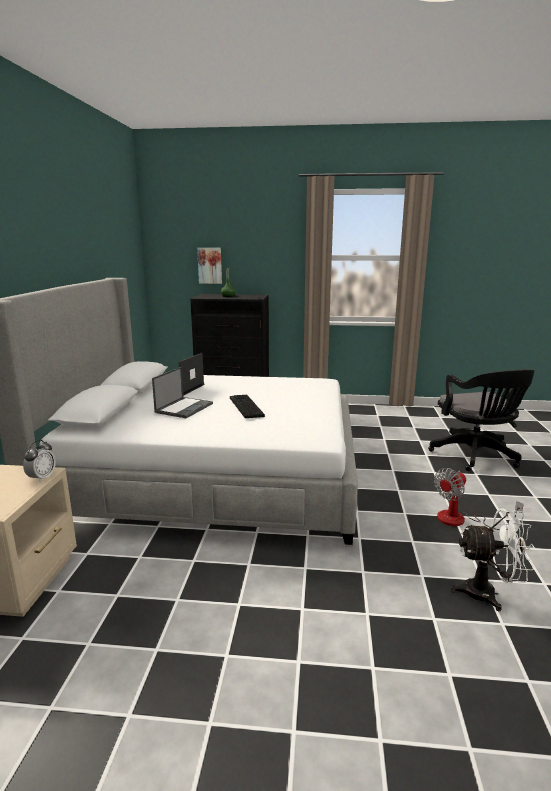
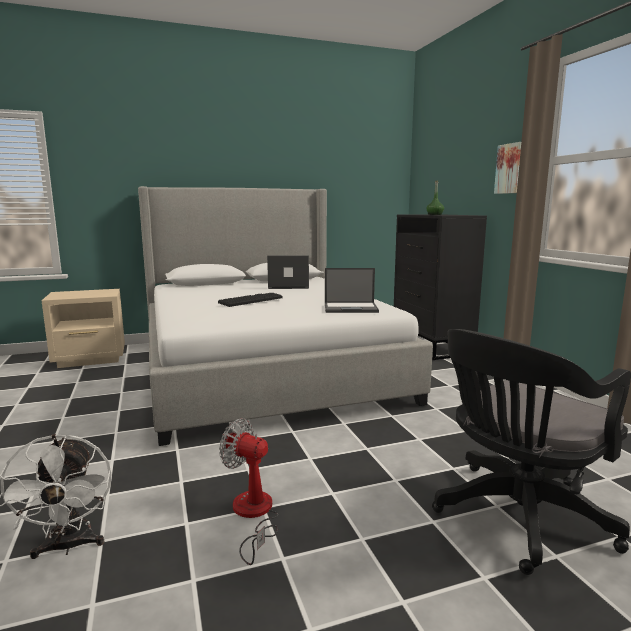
camera: 65 degrees right, 5 degrees down
alarm clock [23,440,56,483] -> none
laptop [152,367,213,418] -> laptop moved to [325,268,379,313]
picture [197,248,222,284] -> picture moved to [494,142,521,194]

